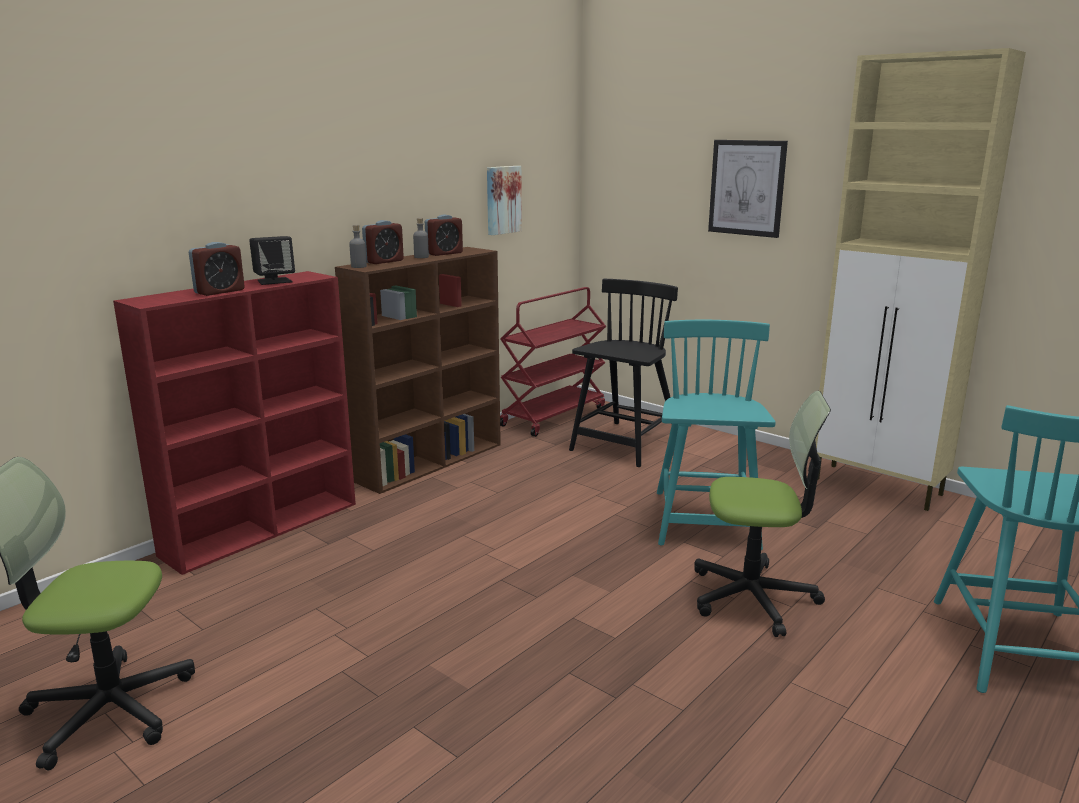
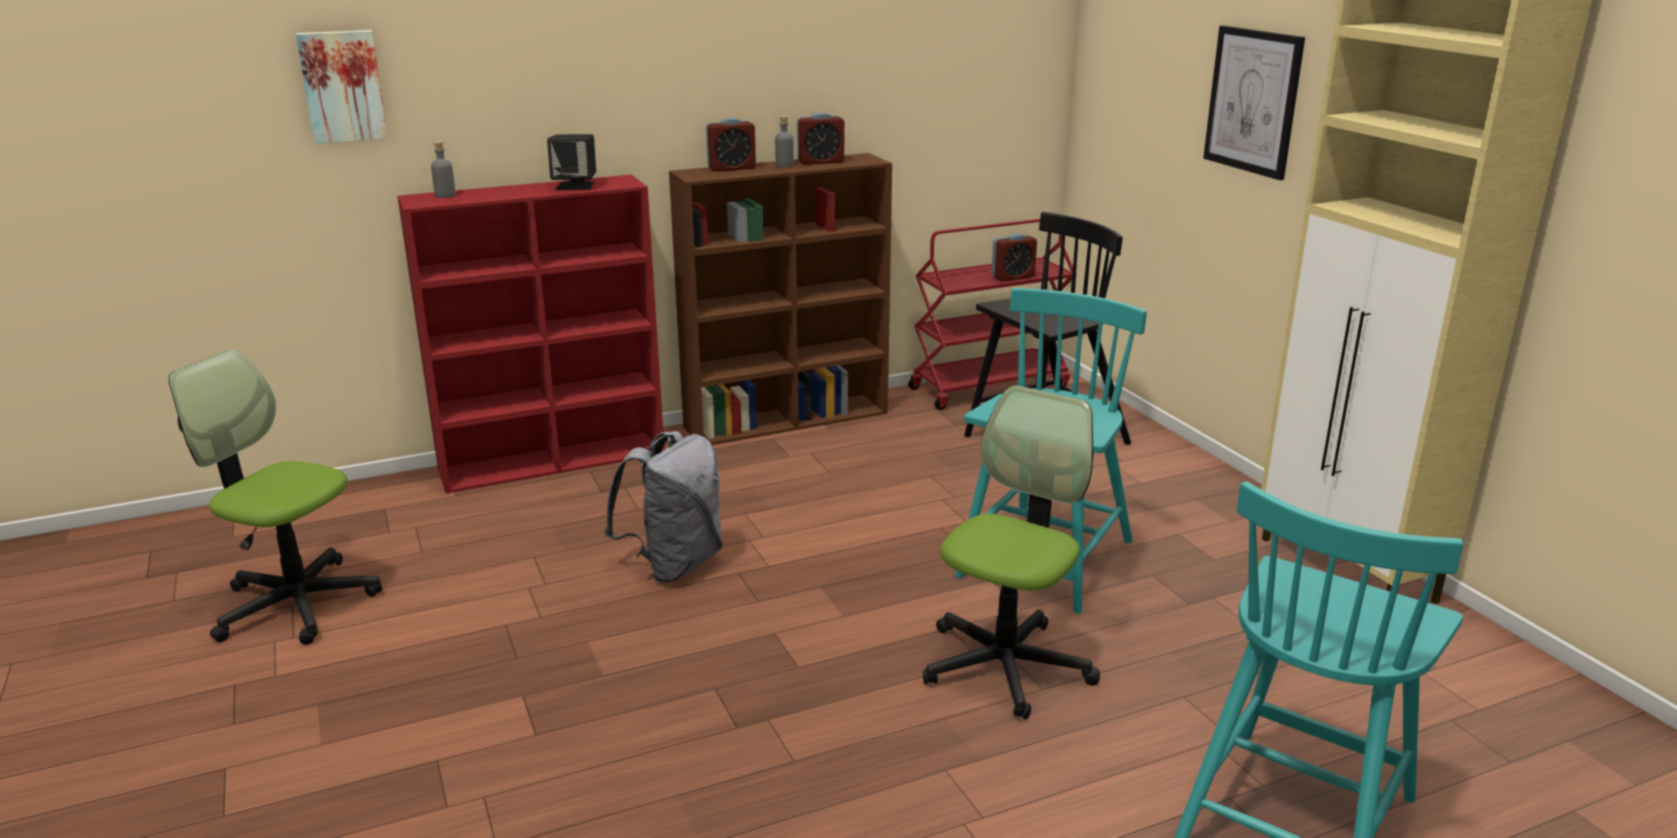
camera: 25 degrees right, 5 degrees up
alarm clock [189,242,245,296] -> alarm clock moved to [991,233,1037,282]
grey bottle [349,225,367,268] -> grey bottle moved to [431,141,456,198]
picture [487,166,522,235] -> picture moved to [296,30,388,144]
office chair [694,391,831,637] -> office chair turned 90 degrees counterclockwise [923,385,1100,720]
none -> grey backpack [604,431,723,583]

